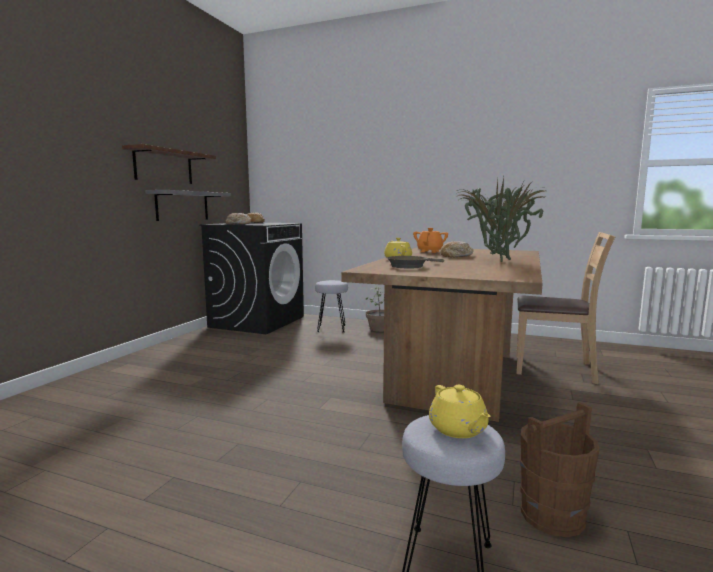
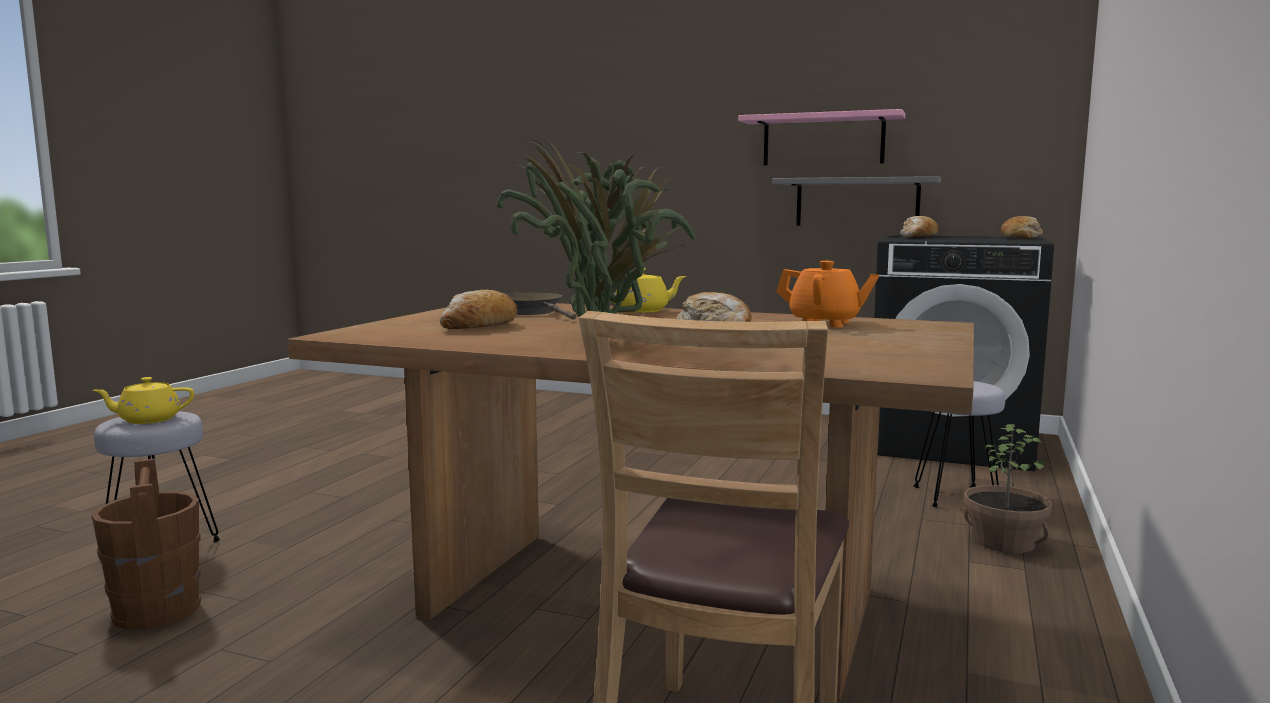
camera: 90 degrees right, 0 degrees up
brown shelf [122,144,216,184] -> pink shelf [738,109,905,165]
none -> bread [439,290,517,329]

